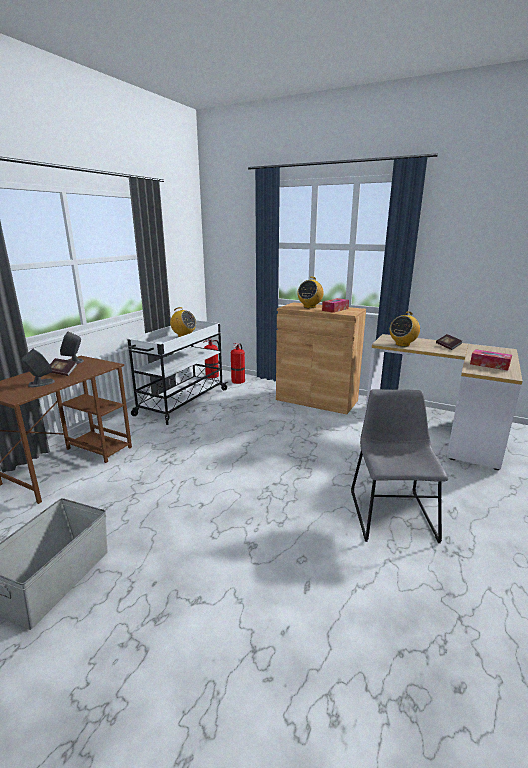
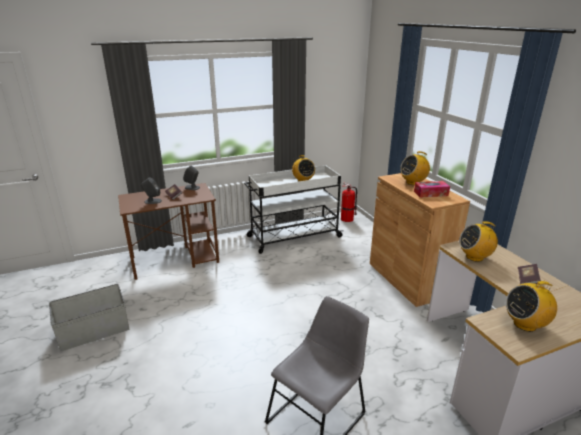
camera: 40 degrees right, 5 degrees up
fire extinguisher [231,343,245,384] -> none
tissue box [470,349,512,371] -> radio [506,281,557,332]

